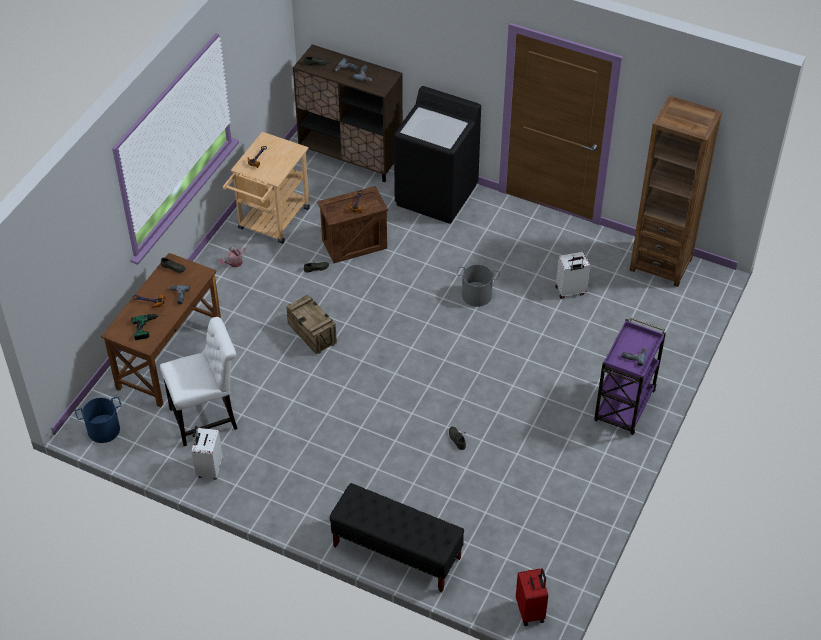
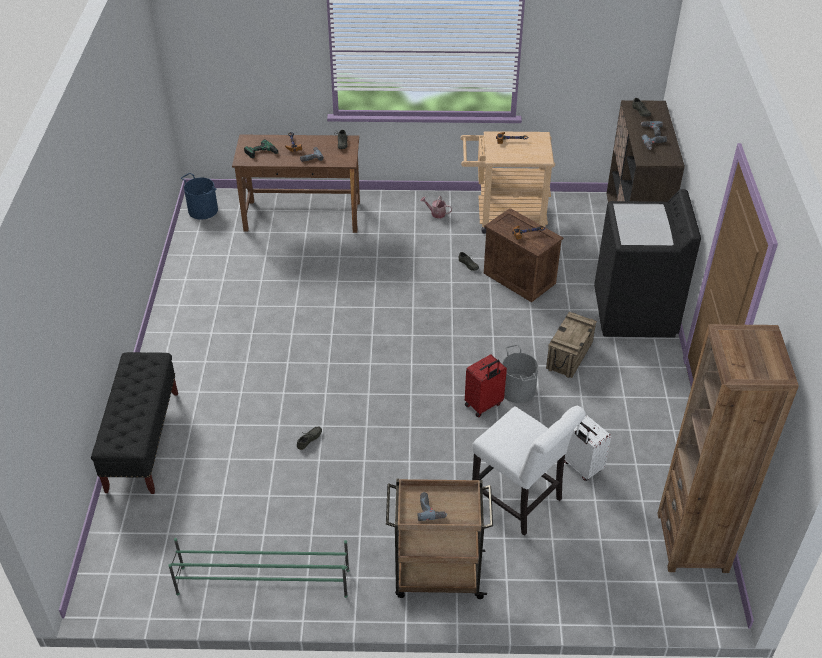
camera: 65 degrees right, 5 degrees down
white chair [160,317,238,446] -> white chair moved to [472,406,586,536]
white suitcase [192,426,223,480] -> none
crate [286,295,337,354] -> crate moved to [546,312,597,378]
red suitcase [516,568,548,626] -> red suitcase moved to [465,355,507,417]
purple cart [594,317,666,435] -> brown cart [386,478,493,599]
none -> green shoe rack [168,538,349,598]

